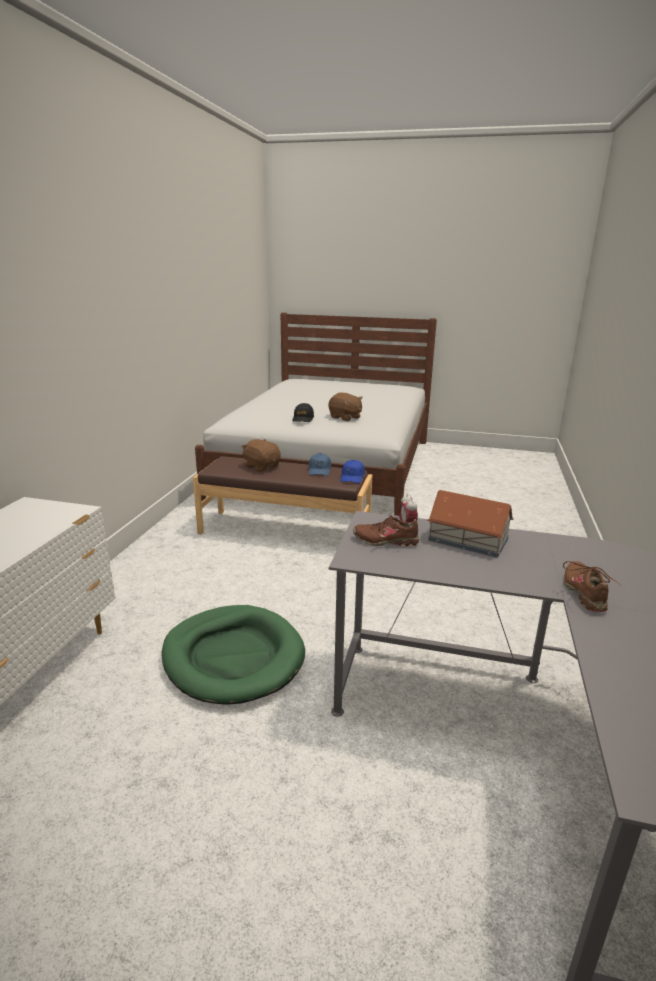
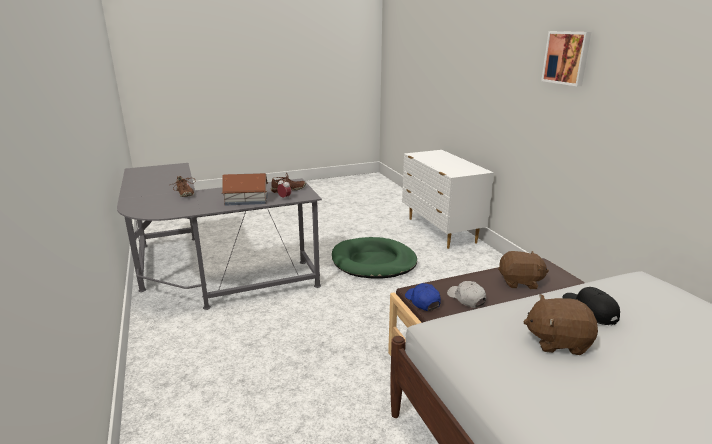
camera: 145 degrees right, 0 degrees up
blue cap [309,453,331,476] -> white cap [447,281,486,308]
none -> picture [541,31,591,86]

